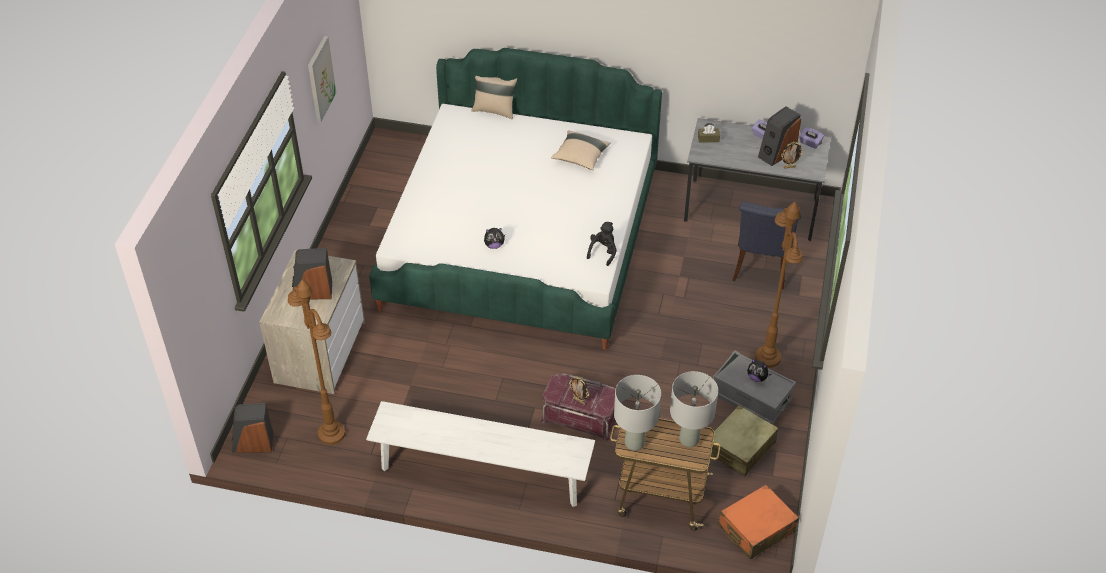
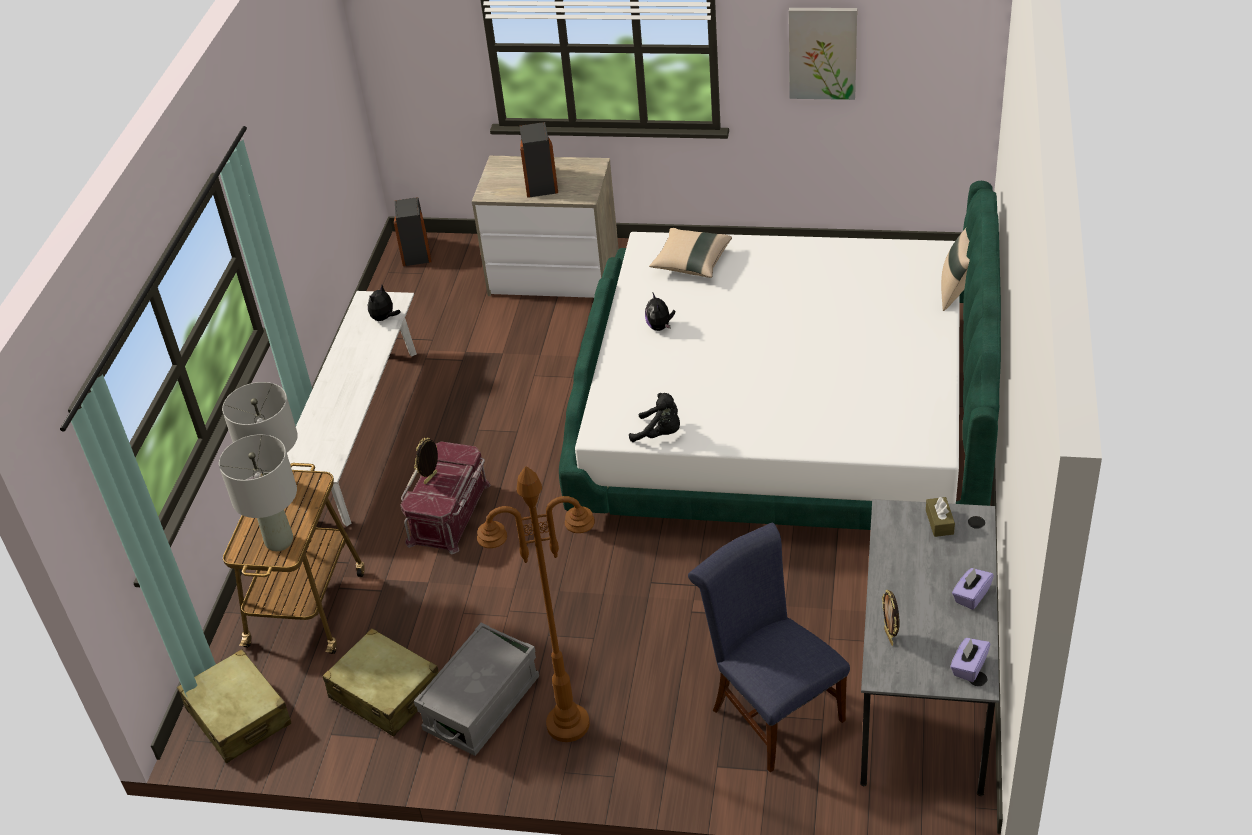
camera: 90 degrees right, 5 degrees down
brown floor lamp [288,279,345,445] -> none
beige pillow [551,131,610,170] -> beige pillow moved to [649,228,732,278]
orange suitcase [718,484,799,560] -> beige suitcase [177,649,291,763]
blue chair [732,201,801,289] -> blue chair turned 45 degrees clockwise [688,523,850,773]
plush toy [747,359,772,382] -> plush toy moved to [368,285,401,321]
speaker [758,106,801,166] -> none

